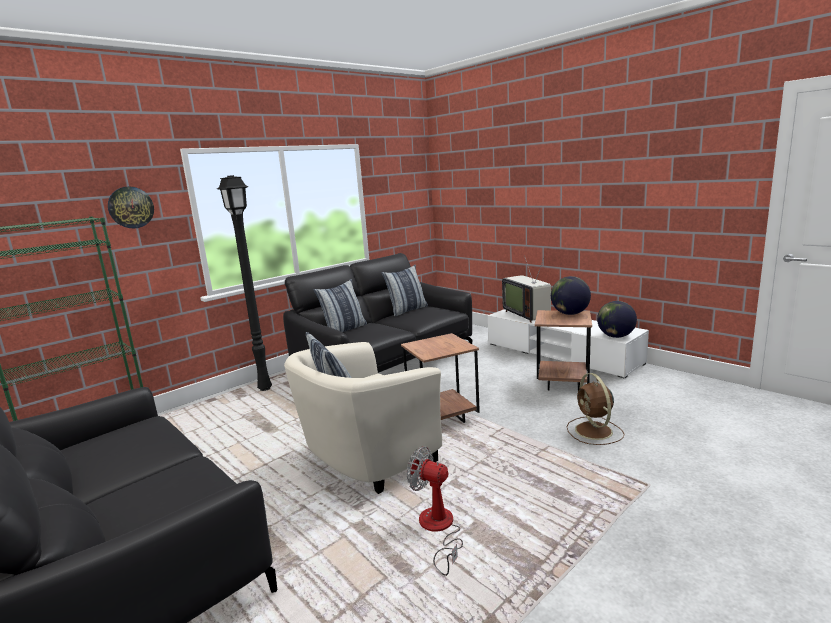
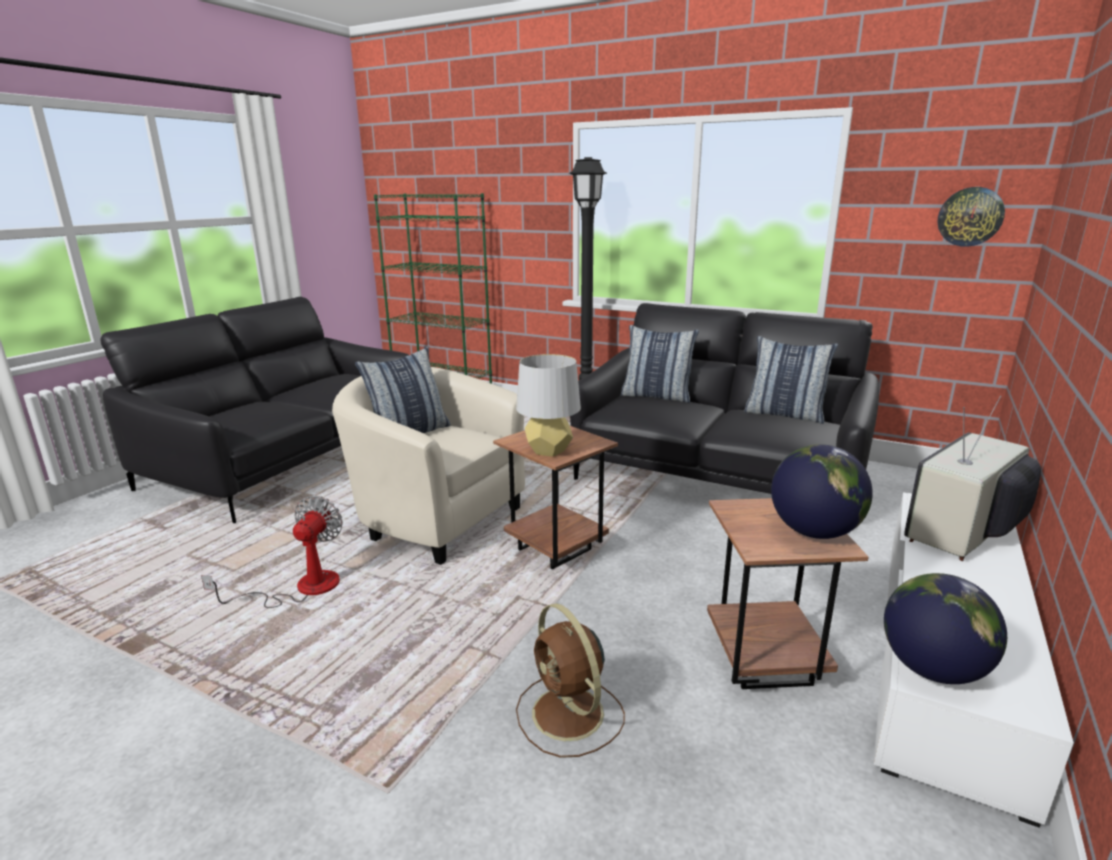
camera: 70 degrees right, 5 degrees up
wall clock [108,186,154,228] -> wall clock moved to [937,187,1005,247]
brown fan [567,373,624,445] -> brown fan turned 90 degrees counterclockwise [516,603,625,758]
none -> grey table lamp [516,354,581,457]

